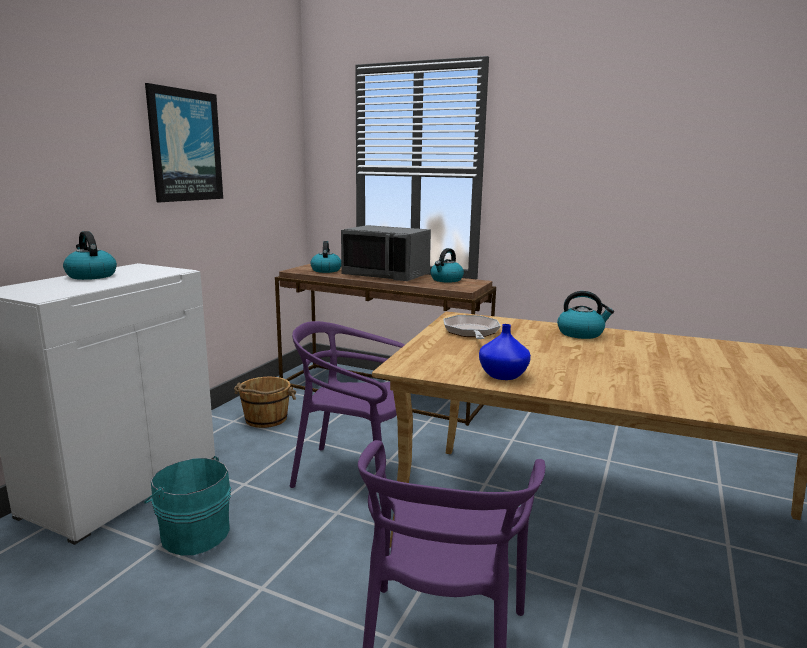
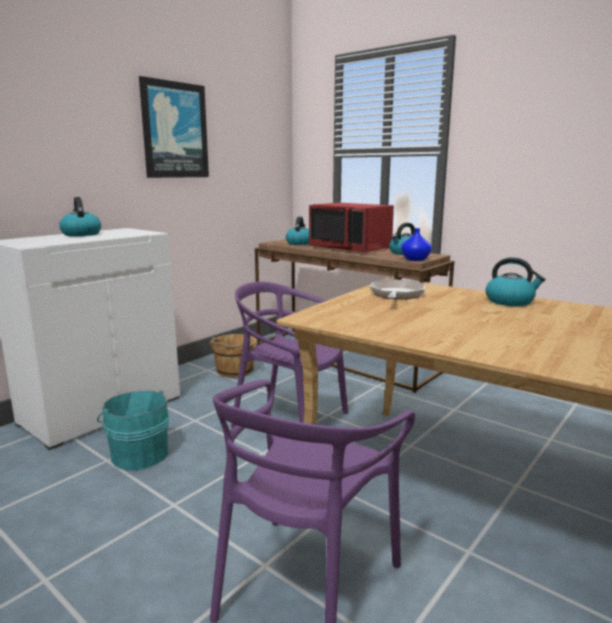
camera: 15 degrees right, 0 degrees up
grey microwave [341,225,431,281] -> red microwave [309,203,394,253]
blue vase [479,324,531,380] -> blue vase moved to [401,228,432,261]

